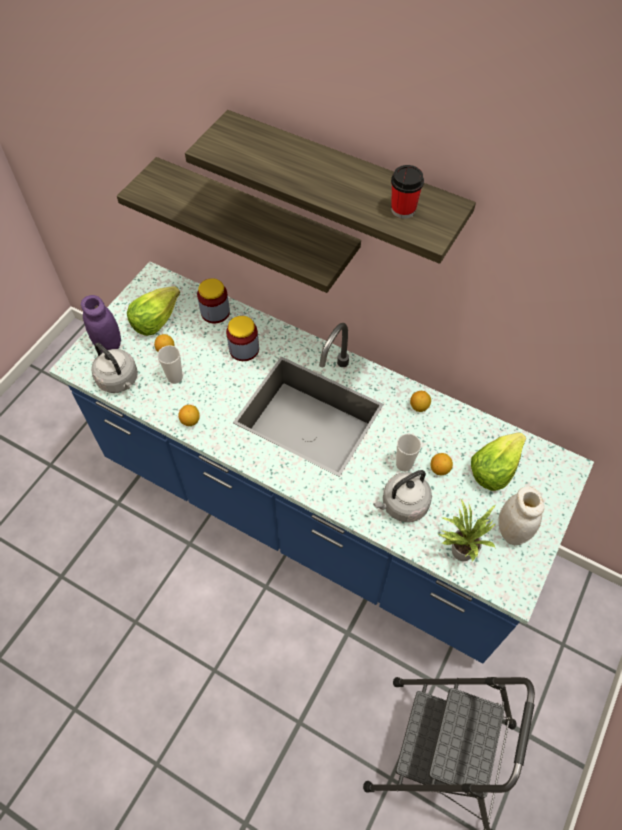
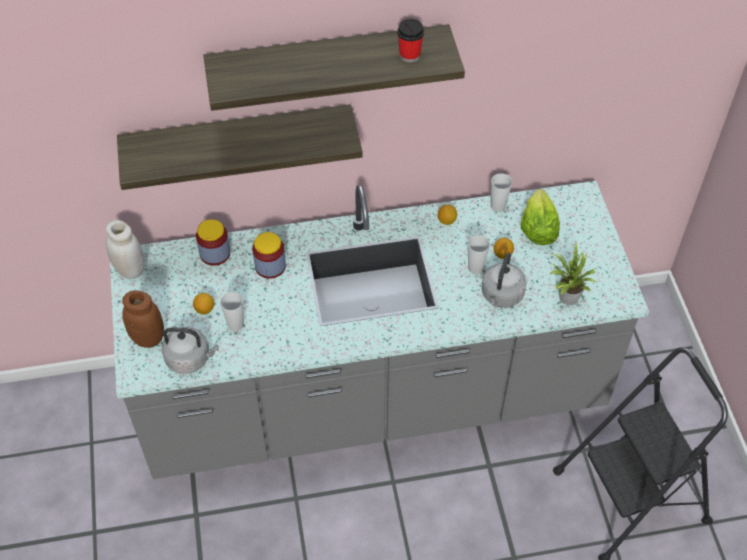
camera: 40 degrees left, 5 degrees down
blue counter [49,262,594,663] -> grey counter [110,181,649,479]
purple jar [81,295,121,352] -> brown jar [122,290,164,348]
lettuce [127,286,180,336] -> none
lemon [178,405,200,426] -> none
white jar [498,486,545,545] -> white jar moved to [106,220,144,279]
none -> cup [491,173,512,212]

